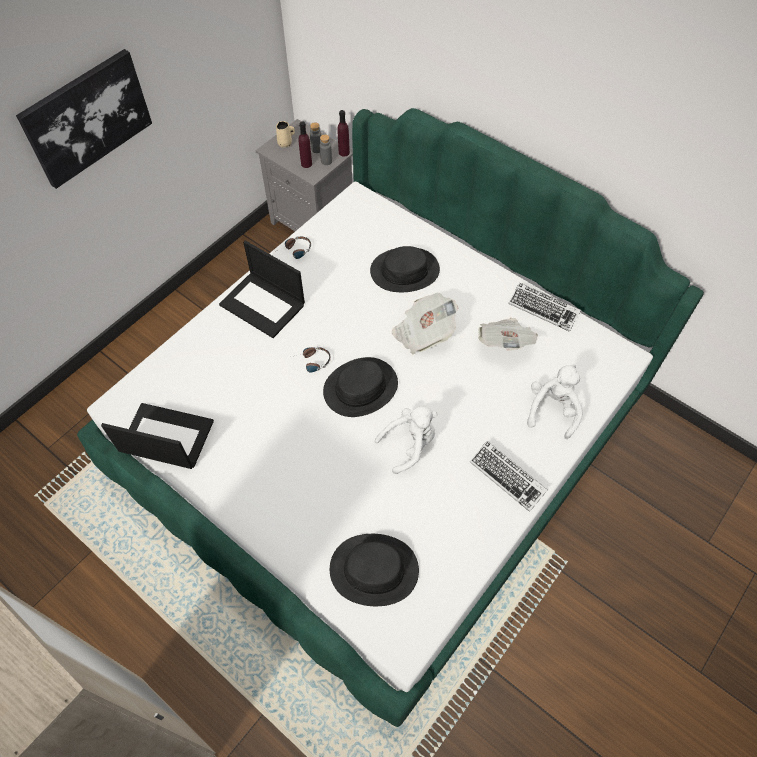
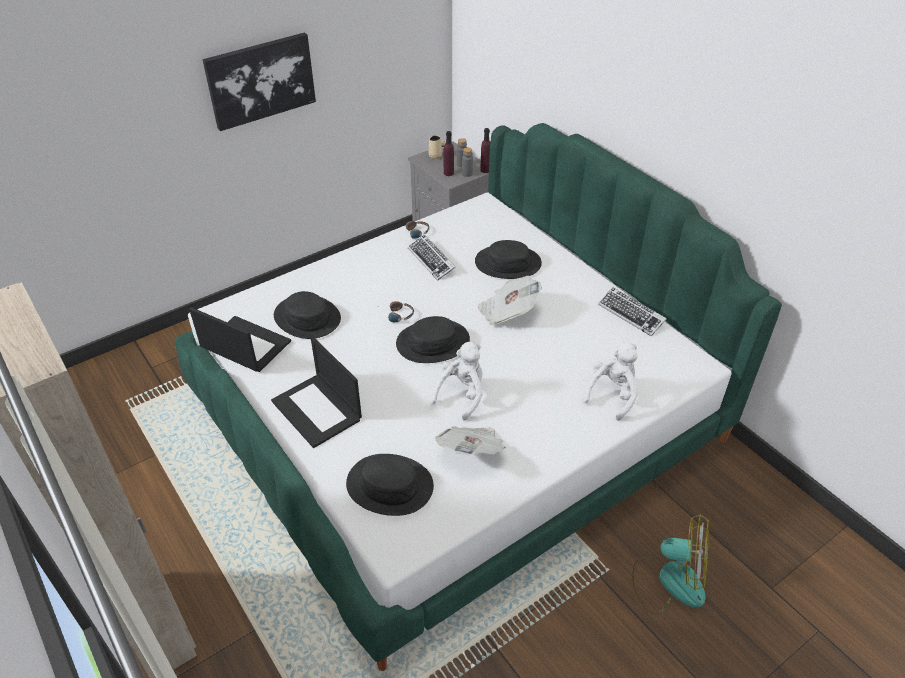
camera: 15 degrees right, 15 degrees down
laptop [219,240,305,338] -> laptop moved to [271,337,362,448]
white plush toy [375,406,438,474] -> white plush toy turned 45 degrees counterclockwise [430,342,483,421]
keyboard [470,441,547,512] -> keyboard moved to [408,234,456,281]
newspaper [478,318,538,350] -> newspaper moved to [435,426,506,455]
none -> black hat [274,291,341,339]
none -> fan [632,514,709,615]

